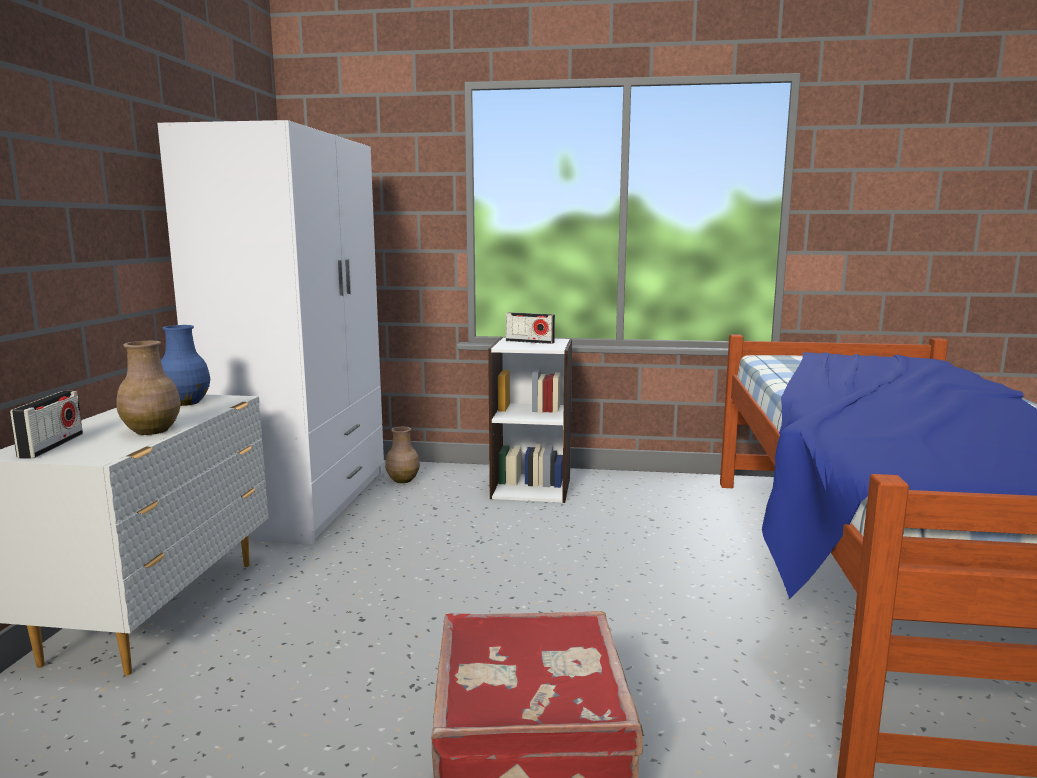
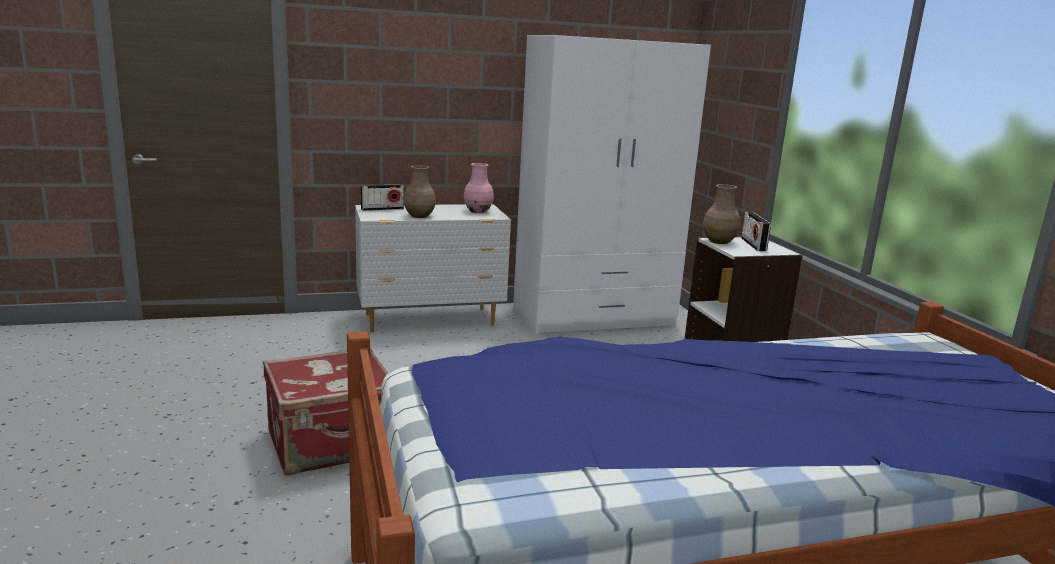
camera: 65 degrees right, 5 degrees up
blue vase [161,325,210,406] -> pink vase [463,163,494,213]
brown vase [385,427,420,483] -> brown vase moved to [703,184,740,244]

